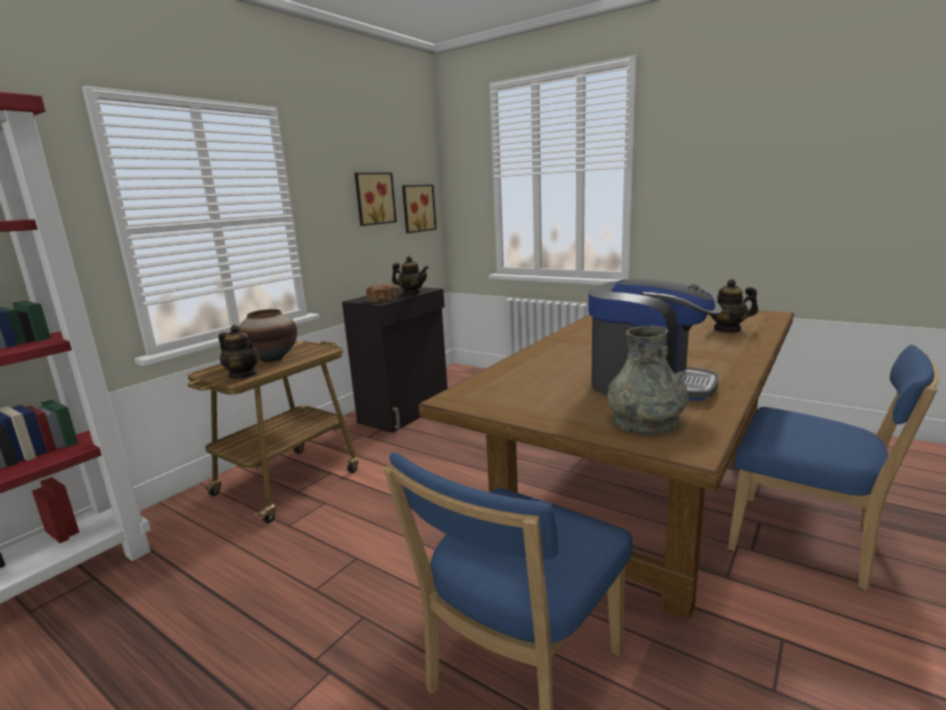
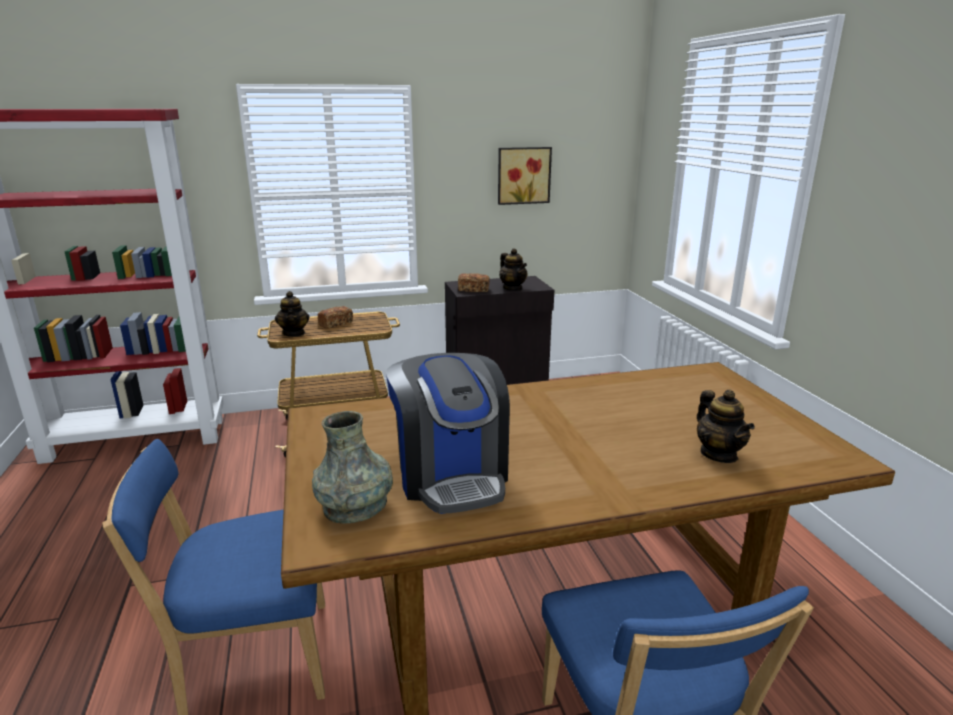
camera: 40 degrees right, 5 degrees up
vase [239,309,297,362] -> bread [317,306,353,329]
picture [402,185,437,233] -> none
teapot [710,279,758,333] -> teapot turned 150 degrees counterclockwise [697,390,755,463]

